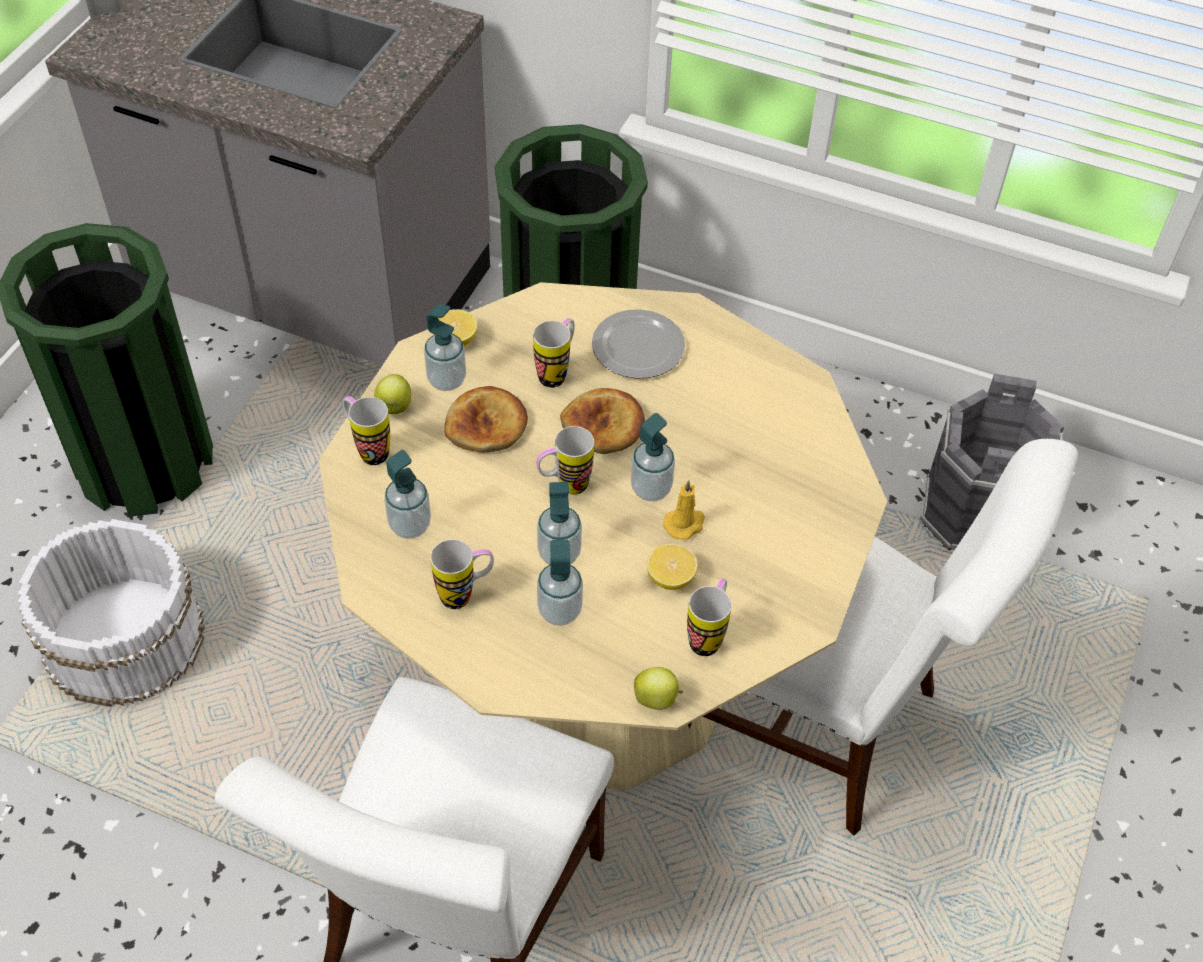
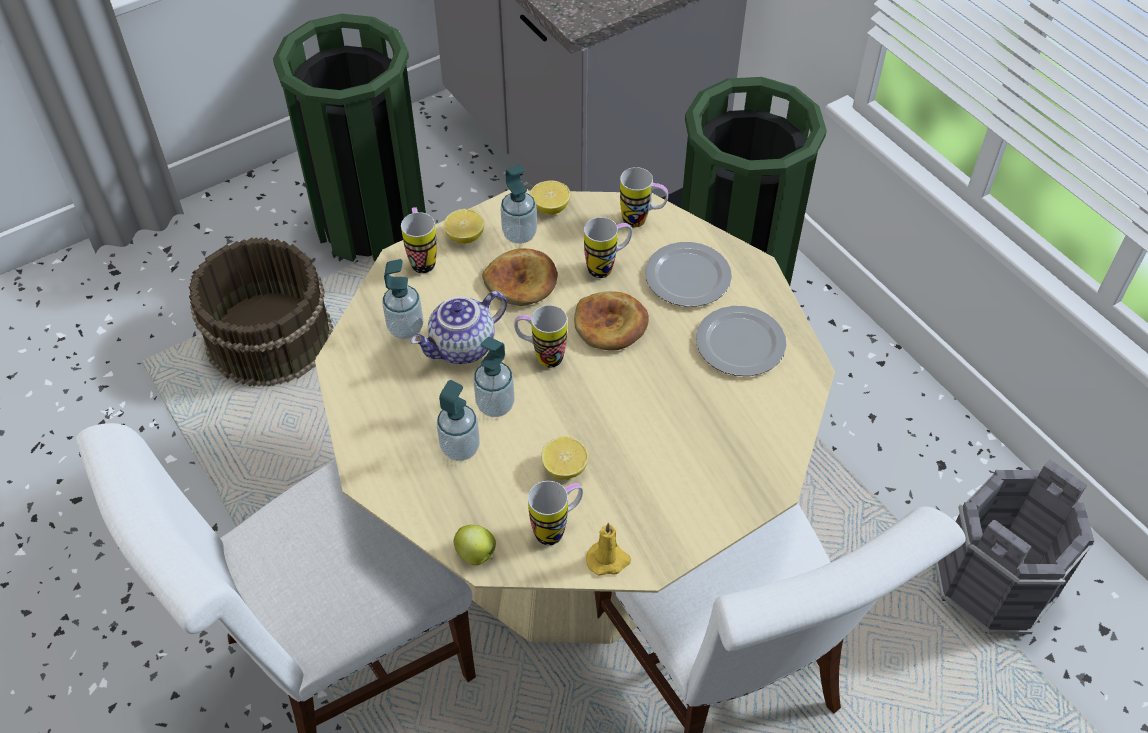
camera: 35 degrees right, 0 degrees up
white bucket [18,519,205,707] -> brown bucket [189,237,333,387]
apple [374,374,411,414] -> lemon [443,209,484,244]
mug [430,539,494,609] -> mug moved to [620,167,668,228]
soap dispenser [631,413,675,501] -> none
yellow candle [663,480,705,540] -> yellow candle moved to [586,523,631,575]
none -> teapot [410,291,507,364]
none -> plate [696,306,787,376]

